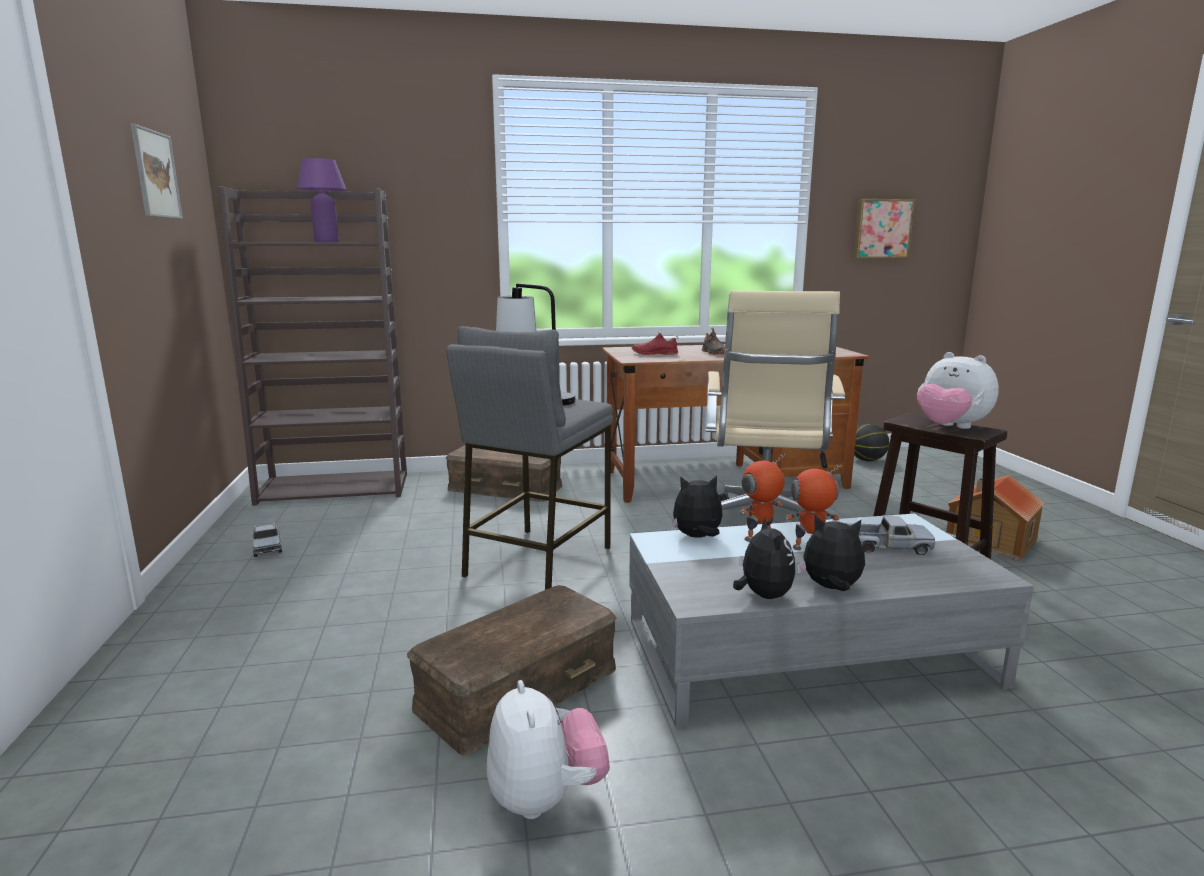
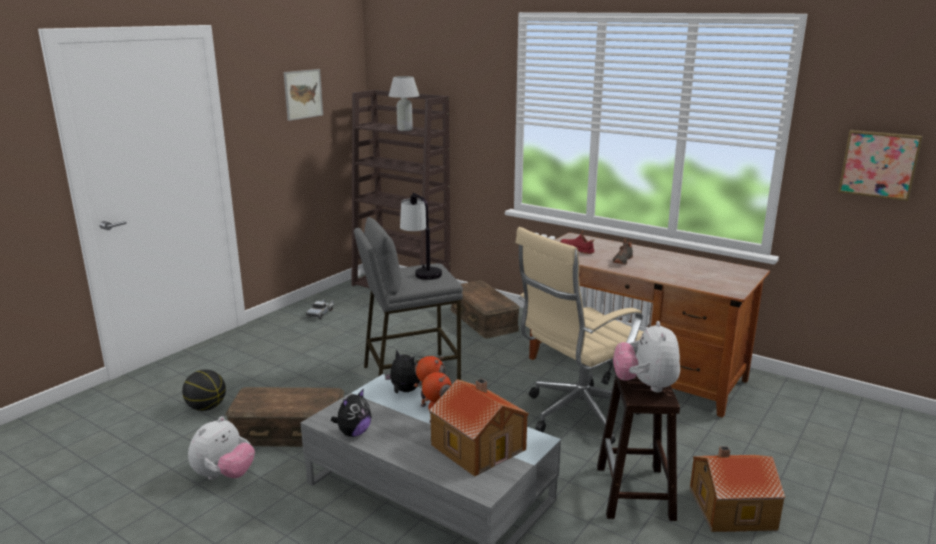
camera: 45 degrees right, 5 degrees up
purple table lamp [297,158,346,243] -> white table lamp [389,76,419,131]
plush toy [797,514,865,591] -> none
toy truck [846,516,935,555] -> toy house [429,378,529,476]
basketball [854,423,889,461] -> basketball moved to [182,370,226,411]

